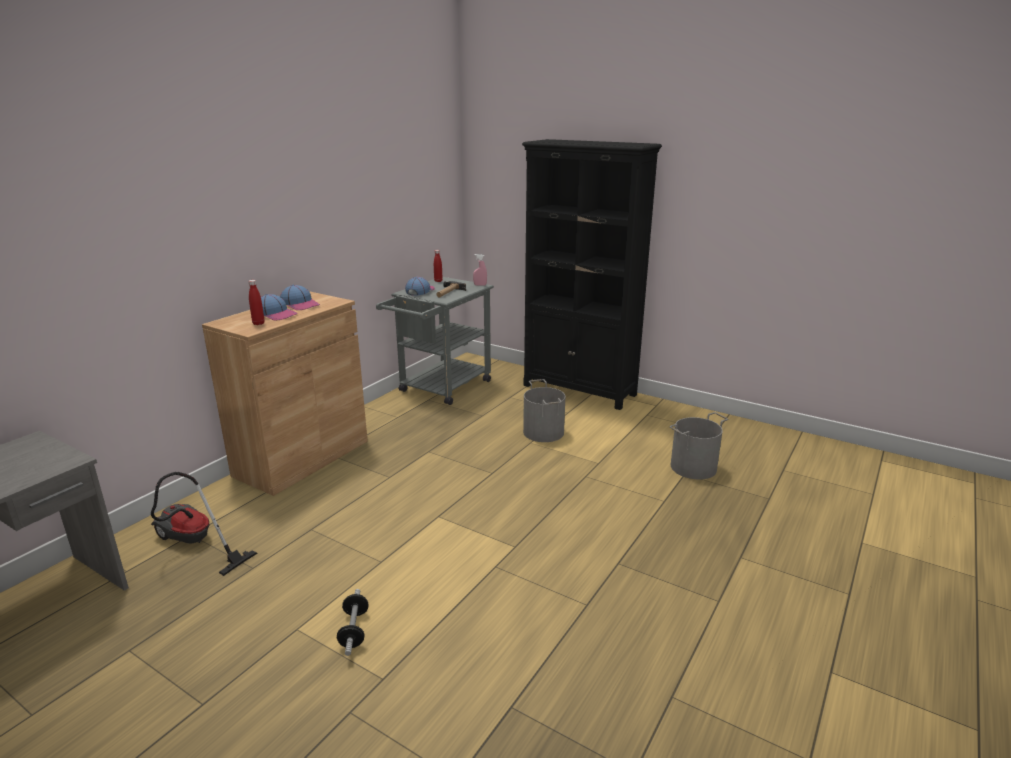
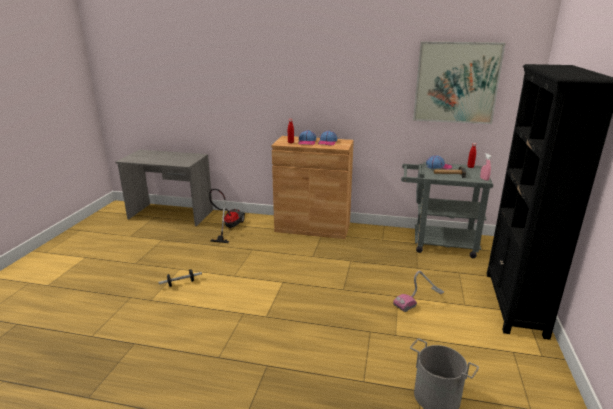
camera: 70 degrees right, 0 degrees up
grey bucket [523,379,565,442] -> vacuum cleaner [393,271,444,312]
none -> picture [413,42,506,124]

